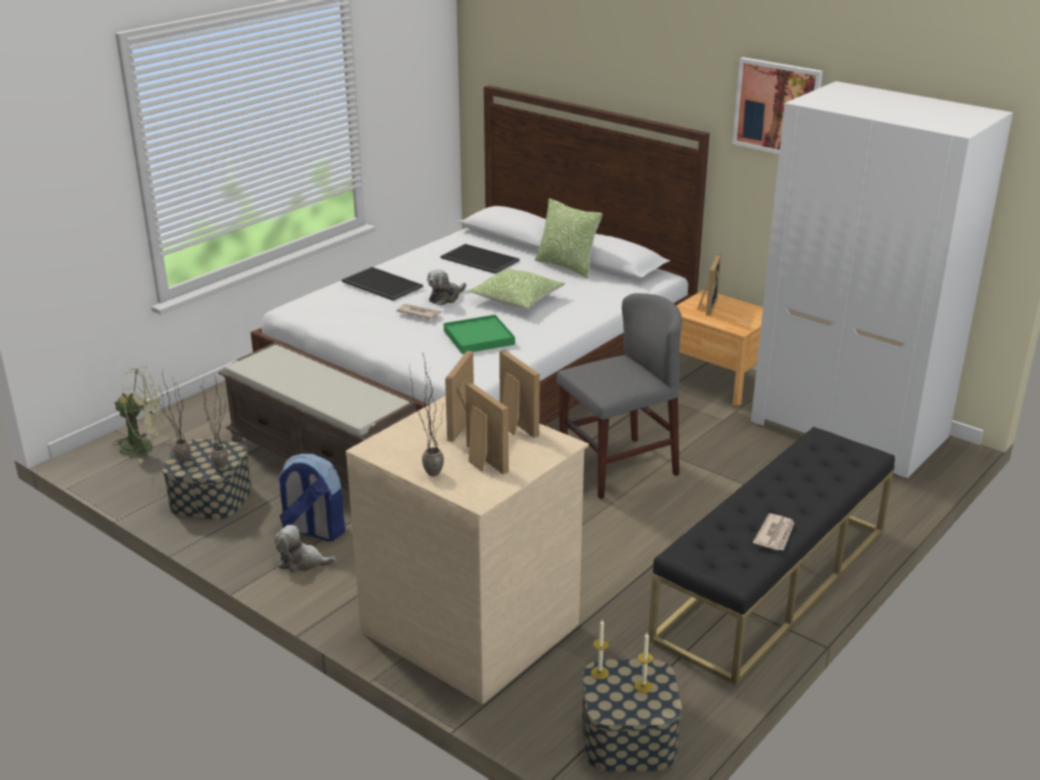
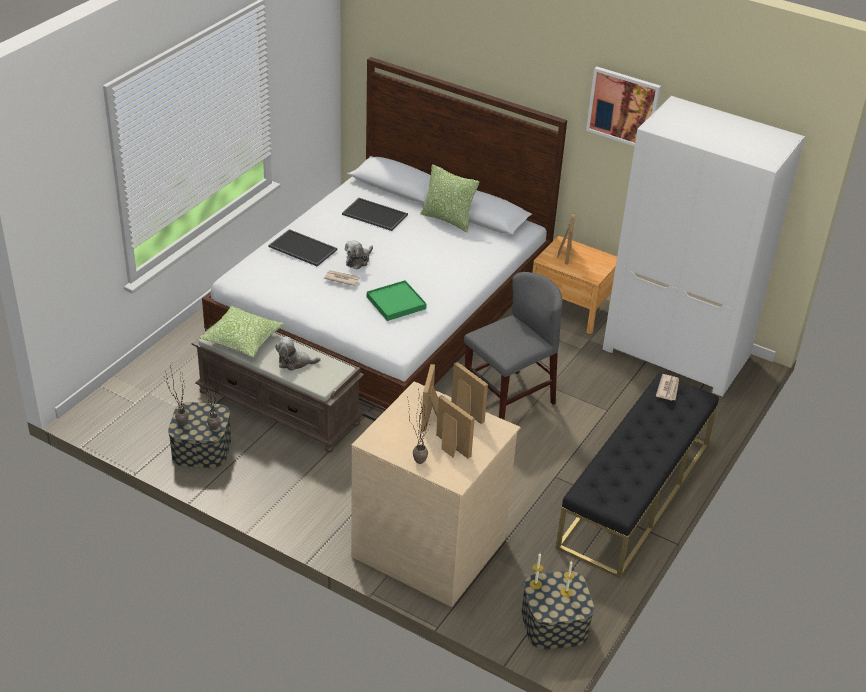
camera: 10 degrees left, 10 degrees up
green fan [112,367,166,462] -> none
plush toy [274,525,336,573] -> plush toy moved to [275,337,321,371]
backpack [278,454,345,542] -> none
pillow [468,268,565,309] -> pillow moved to [199,306,284,357]
newspaper [753,513,794,551] -> newspaper moved to [656,374,679,401]

